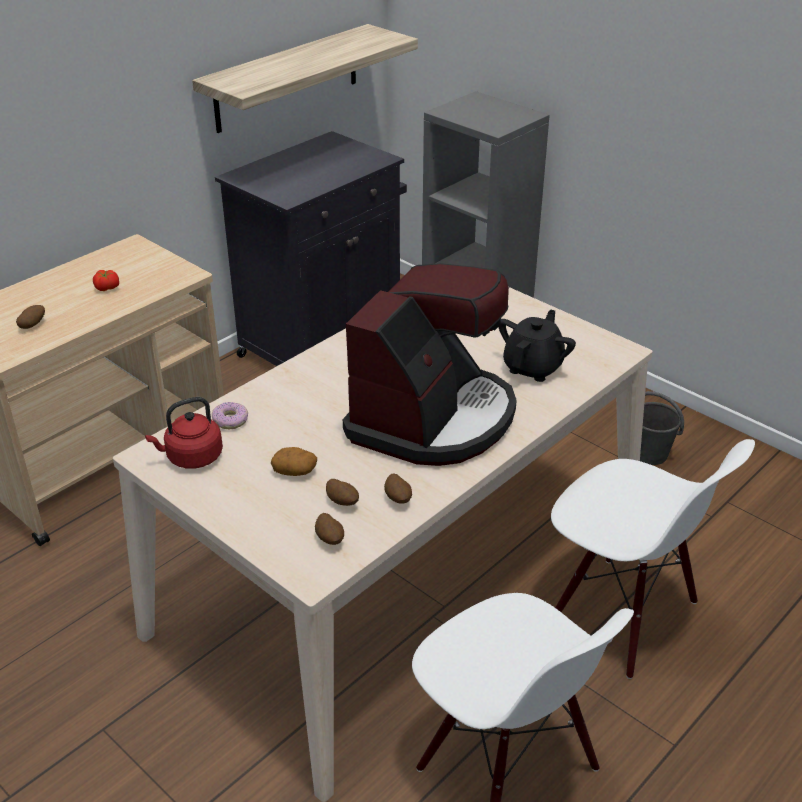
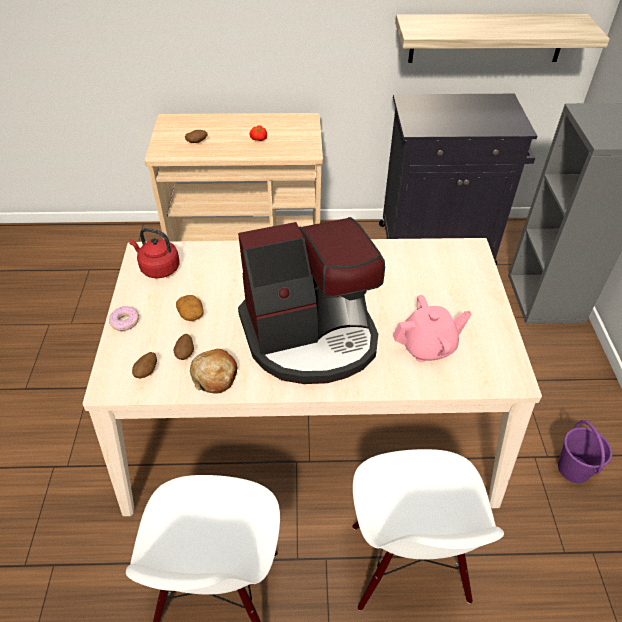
camera: 45 degrees right, 10 degrees up
donut [212,402,248,430] -> donut moved to [109,306,139,331]
potato [384,473,412,504] -> bread [190,349,237,394]
black teapot [499,309,576,382] -> pink teapot [393,295,472,362]
grey bucket [640,391,684,465] -> purple bucket [558,420,612,483]

